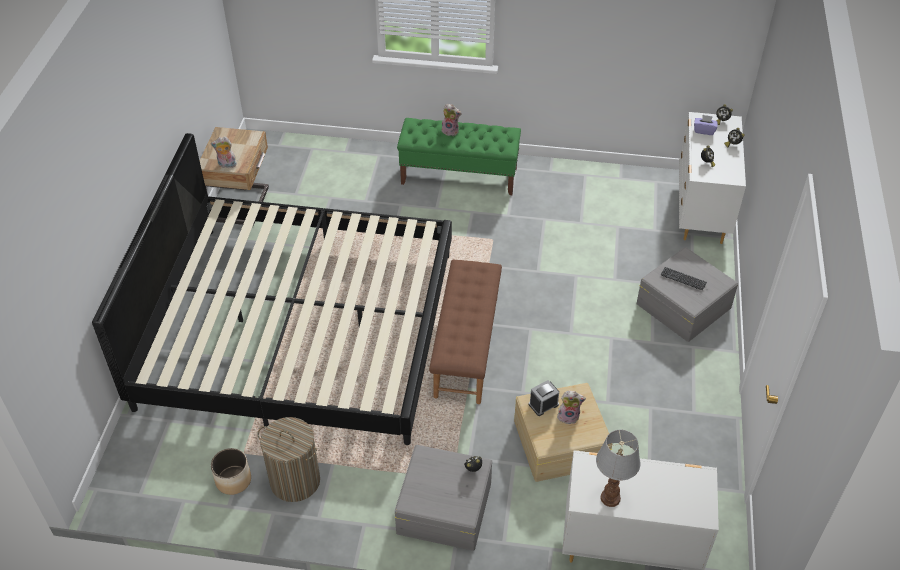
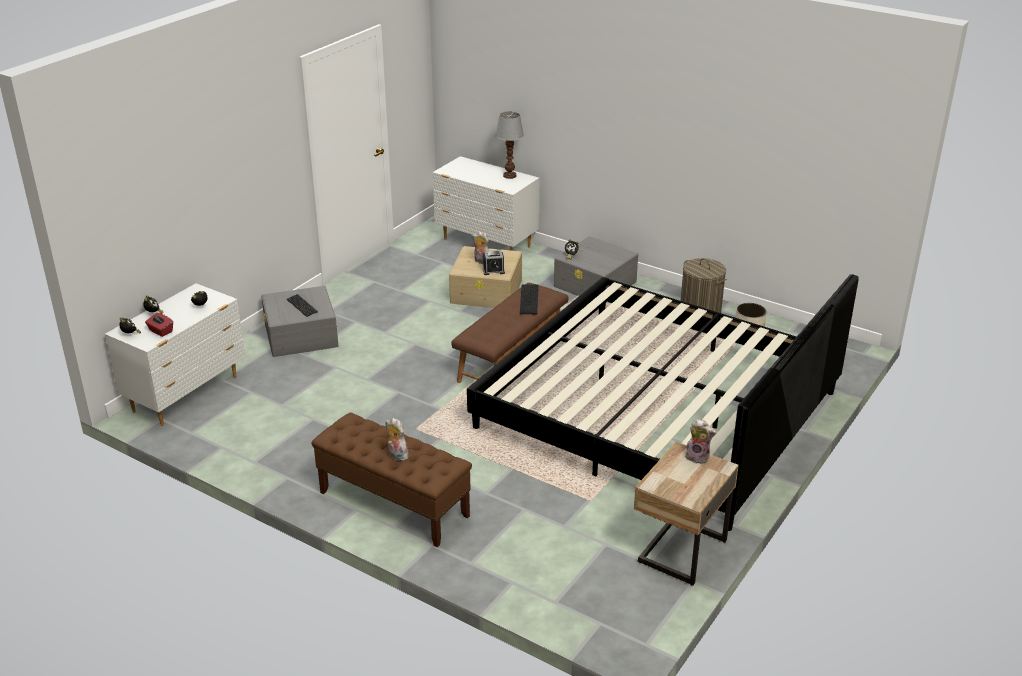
camera: 155 degrees left, 15 degrees down
green bench [397,118,521,195] -> brown bench [312,412,472,547]
purple tissue box [694,115,718,135] -> red tissue box [145,313,173,337]
none -> keyboard [520,284,539,314]

